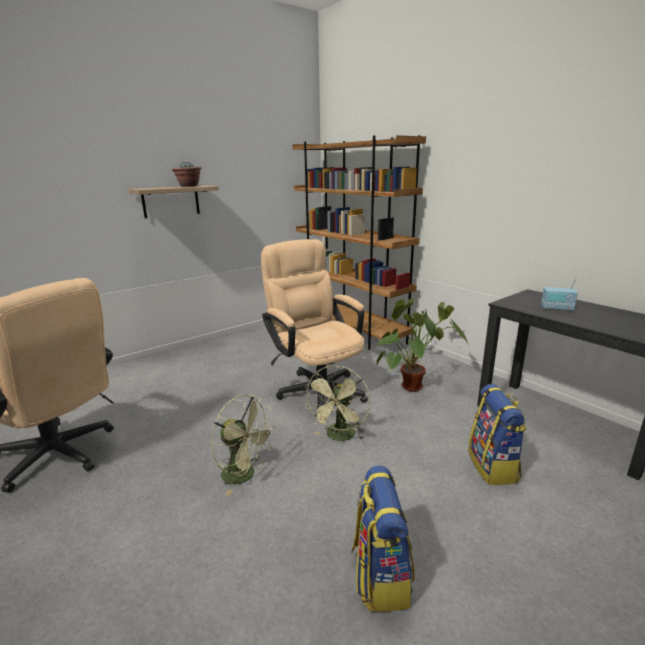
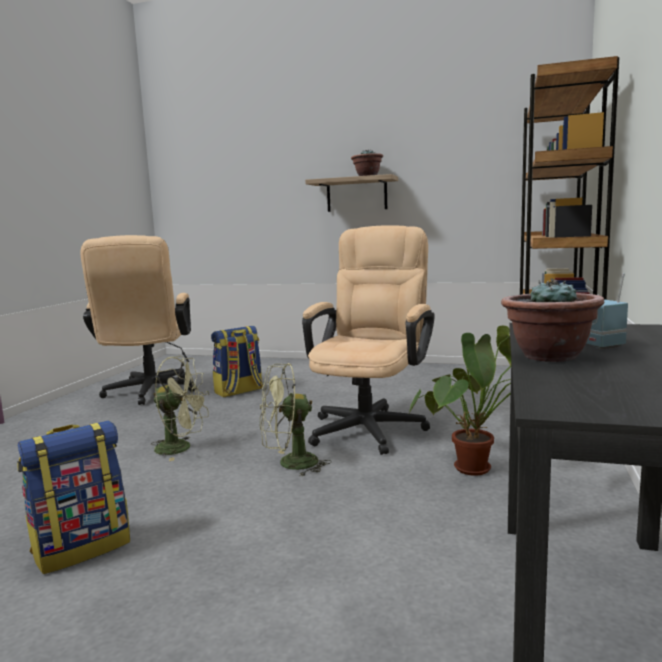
camera: 55 degrees right, 10 degrees down
green fan [211,395,276,496] -> green fan turned 75 degrees counterclockwise [151,356,209,461]
backpack [468,384,527,485] -> backpack moved to [211,326,263,397]
none -> potted plant [501,278,604,362]

